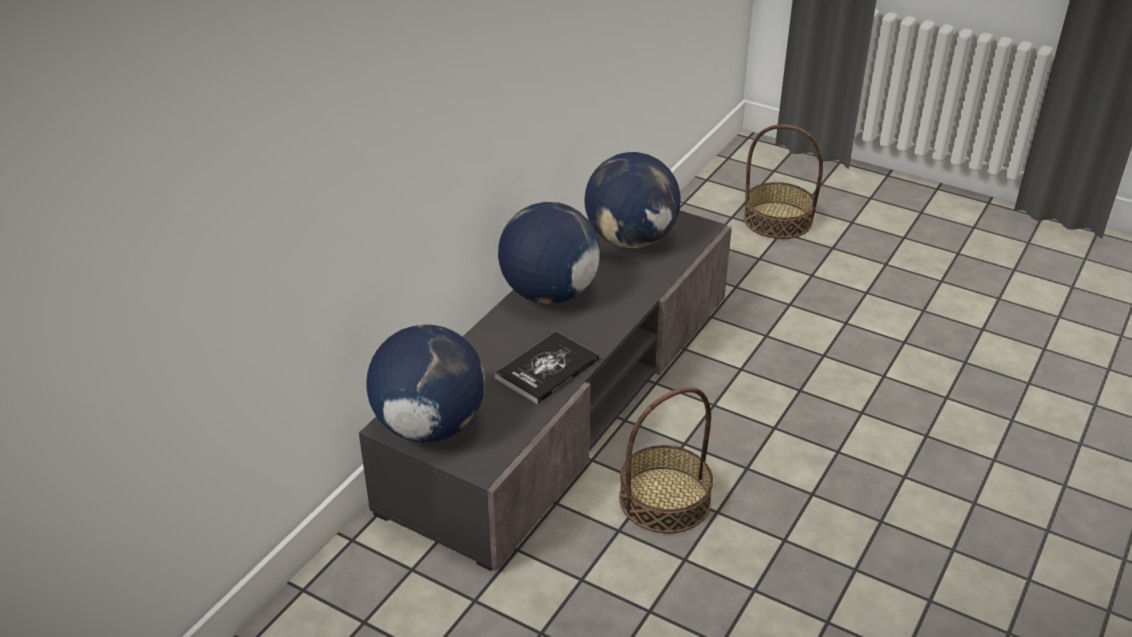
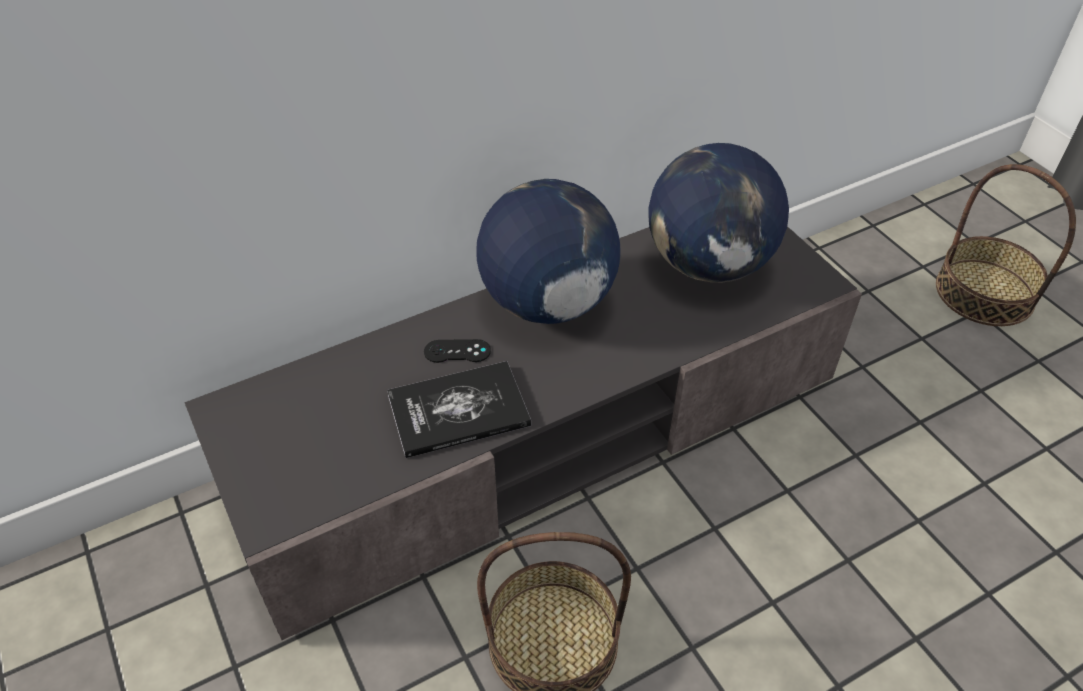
camera: 30 degrees right, 10 degrees up
globe [366,324,485,442] -> none
none -> black game controller [424,339,491,363]

